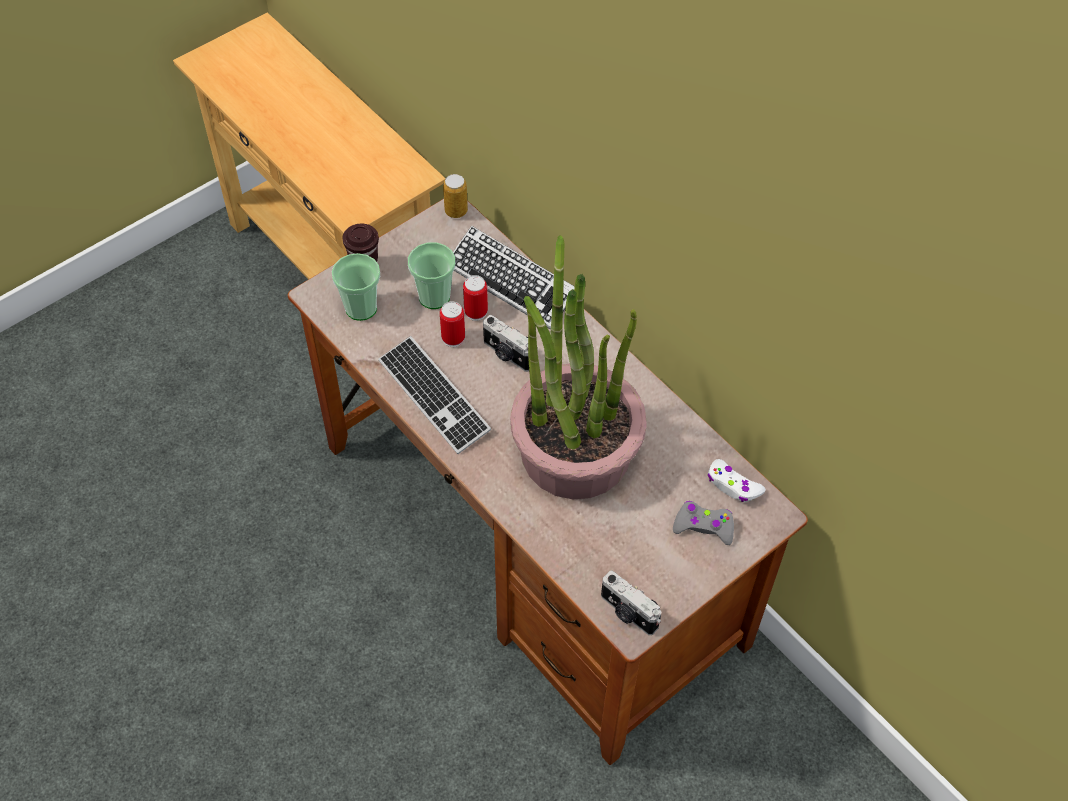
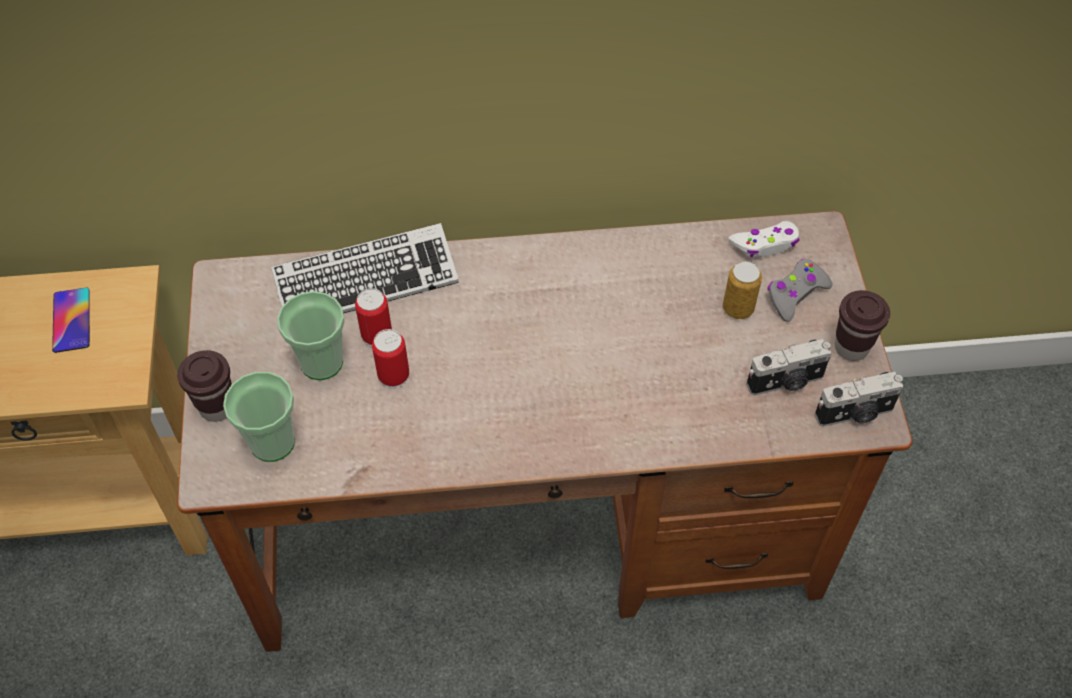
camera: 55 degrees left, 0 degrees up
keyboard [378,336,491,454] -> none
can [443,174,468,218] -> can moved to [723,261,762,319]
camera [483,315,529,372] -> camera moved to [747,339,832,395]
potted plant [510,235,647,499] -> none
none -> phone [52,288,90,353]
none -> brown cup [835,290,890,361]

